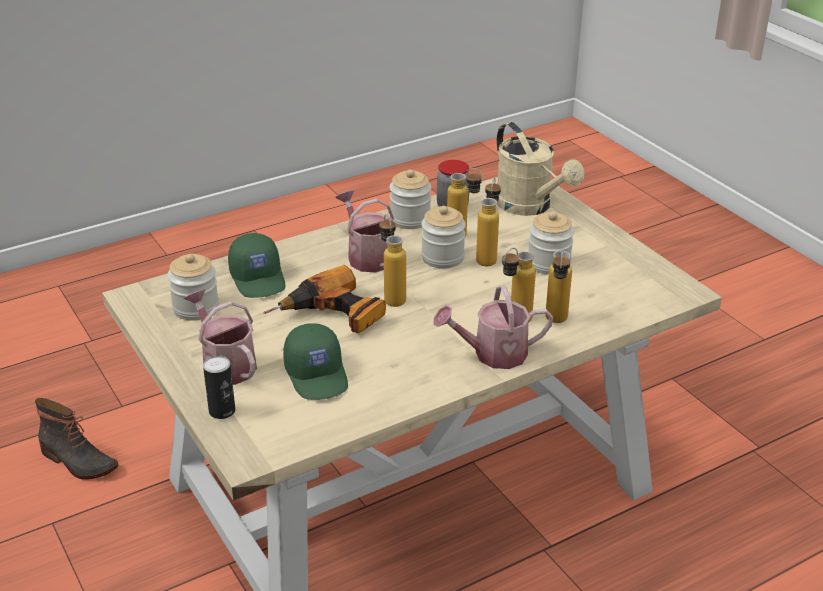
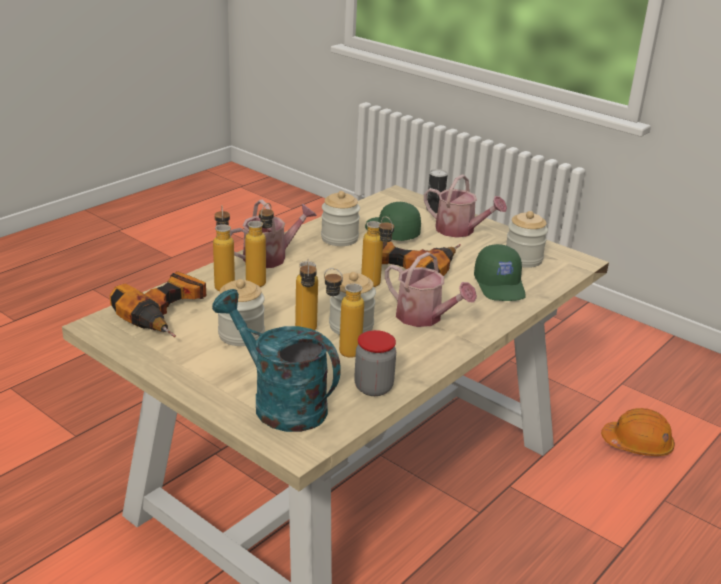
camera: 160 degrees right, 5 degrees down
boot [35,398,118,480] -> orange hard hat [601,408,675,456]
green cap [228,233,285,298] -> green cap turned 150 degrees counterclockwise [474,244,526,301]
jar [389,169,431,229] -> jar moved to [321,191,360,246]
beige watering can [497,122,584,216] -> turquoise watering can [212,289,341,432]
none -> power drill [110,271,206,337]

